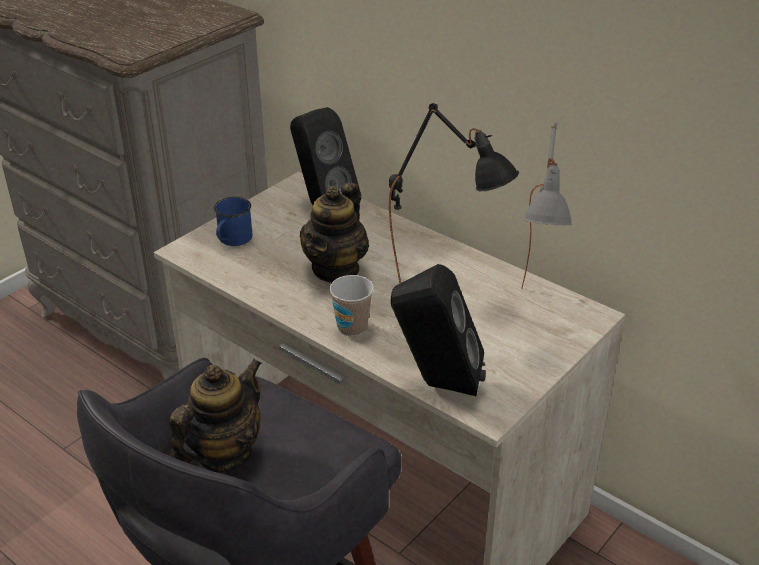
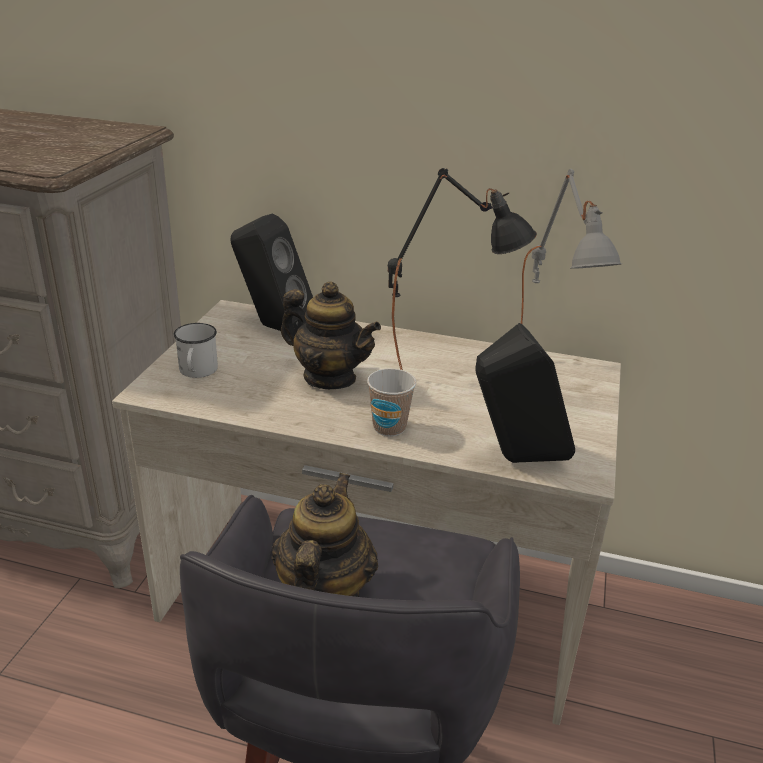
camera: 25 degrees left, 5 degrees down
blue mug [214,197,252,246] -> white mug [174,323,218,378]
teapot [300,182,369,283] -> teapot turned 60 degrees counterclockwise [281,282,381,389]

